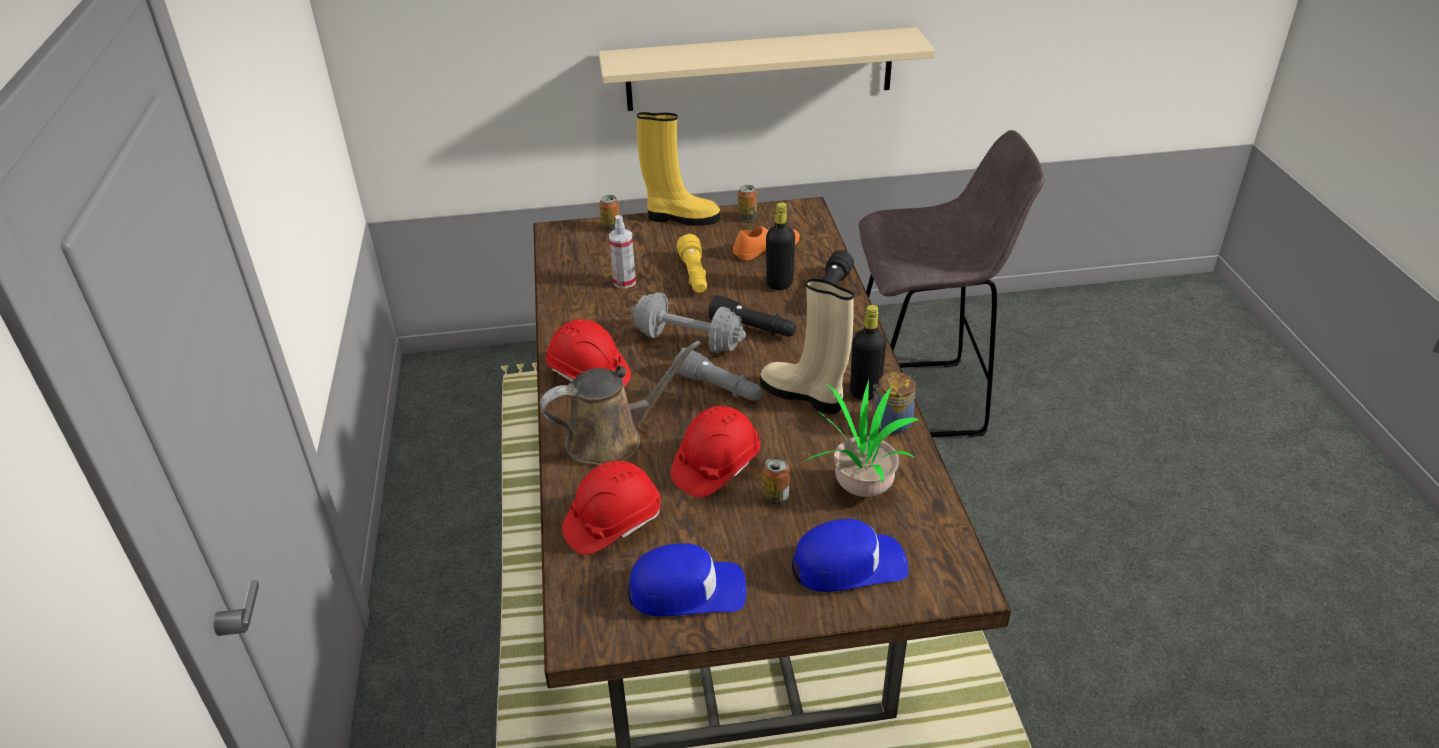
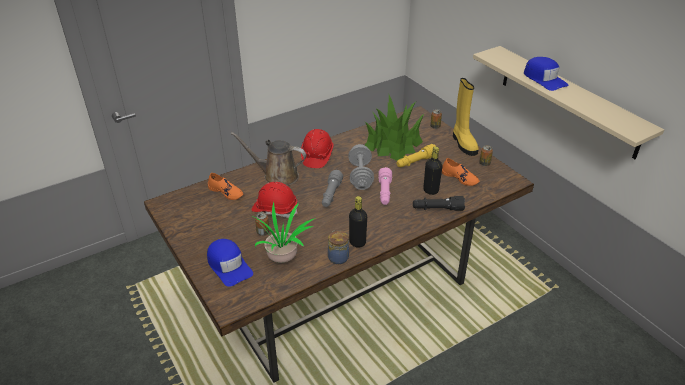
camera: 65 degrees right, 0 degrees up
brown watering can [540,341,701,465] -> brown watering can turned 150 degrees clockwise [230,132,306,186]
red hard hat [562,461,661,555] -> orange shoe [208,173,244,200]
spray bottle [609,215,636,289] -> potted plant [365,95,425,161]
blue cap [628,543,746,617] -> blue cap moved to [524,57,568,91]
black flashlight [708,295,797,337] -> pink flashlight [378,167,392,205]
beige boot [760,279,854,414] -> none
grey stool [859,130,1045,437] -> none

